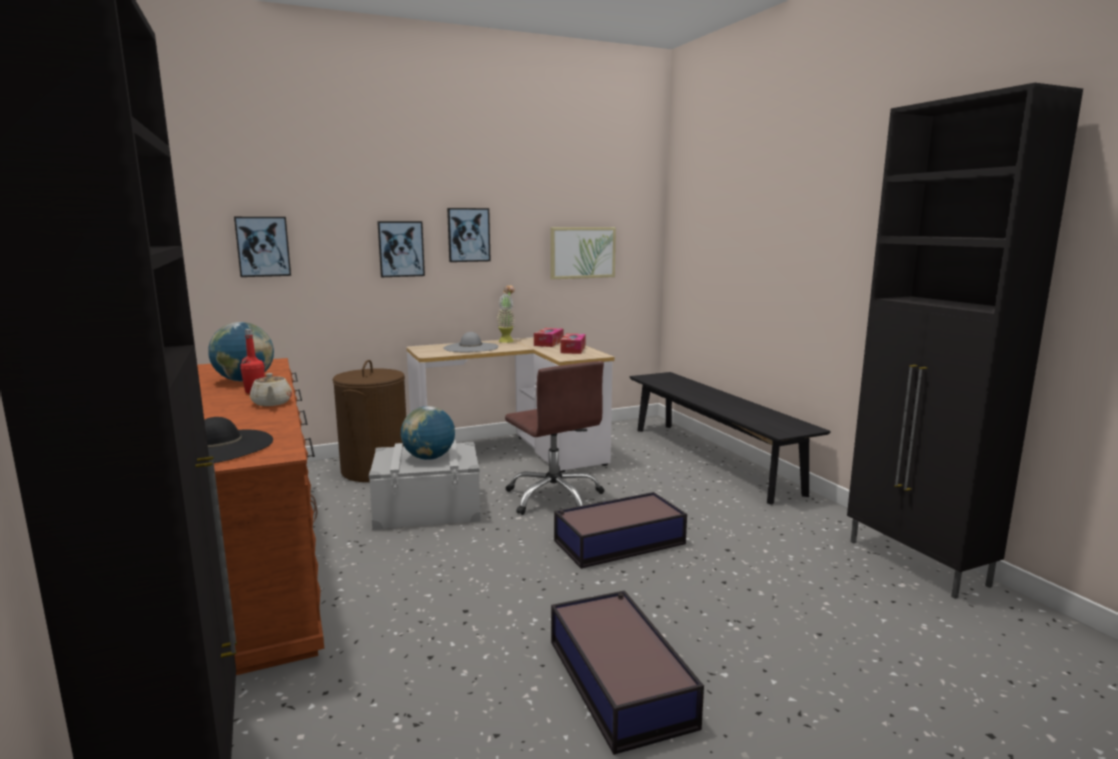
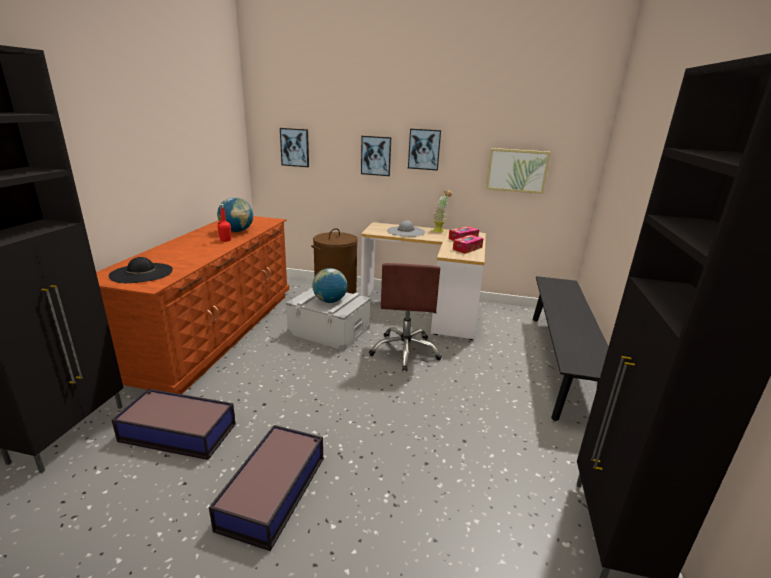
camera: 35 degrees right, 10 degrees up
beige teapot [250,373,292,406] -> none
storage box [554,492,687,569] -> storage box moved to [112,389,236,460]

